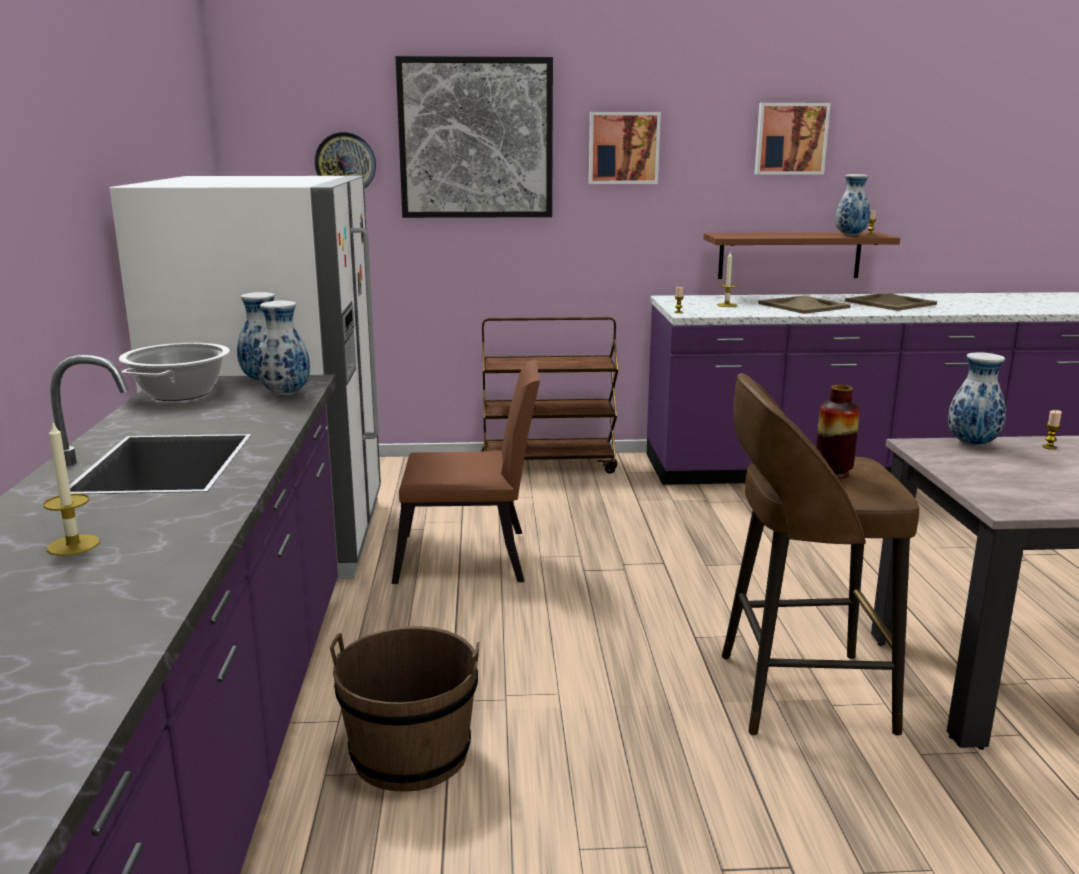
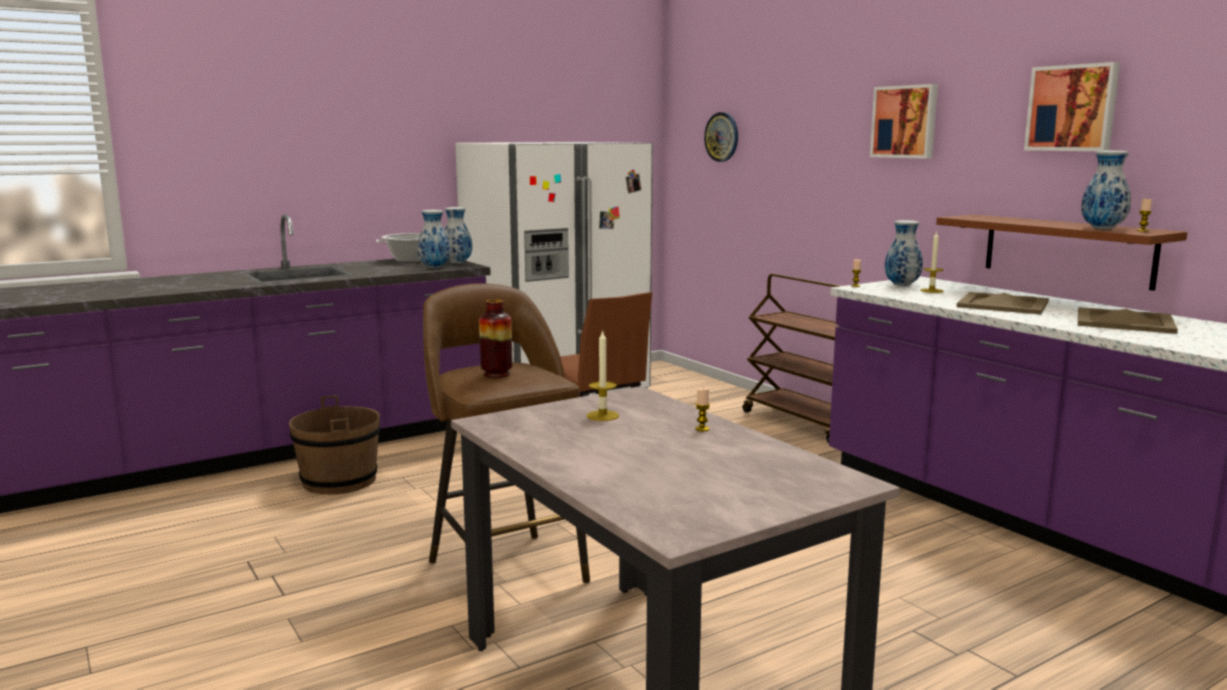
camera: 60 degrees right, 5 degrees down
candle [43,422,100,556] -> candle moved to [586,329,619,421]
picture [395,56,553,218] -> none
vase [948,353,1006,446] -> vase moved to [885,220,923,286]

